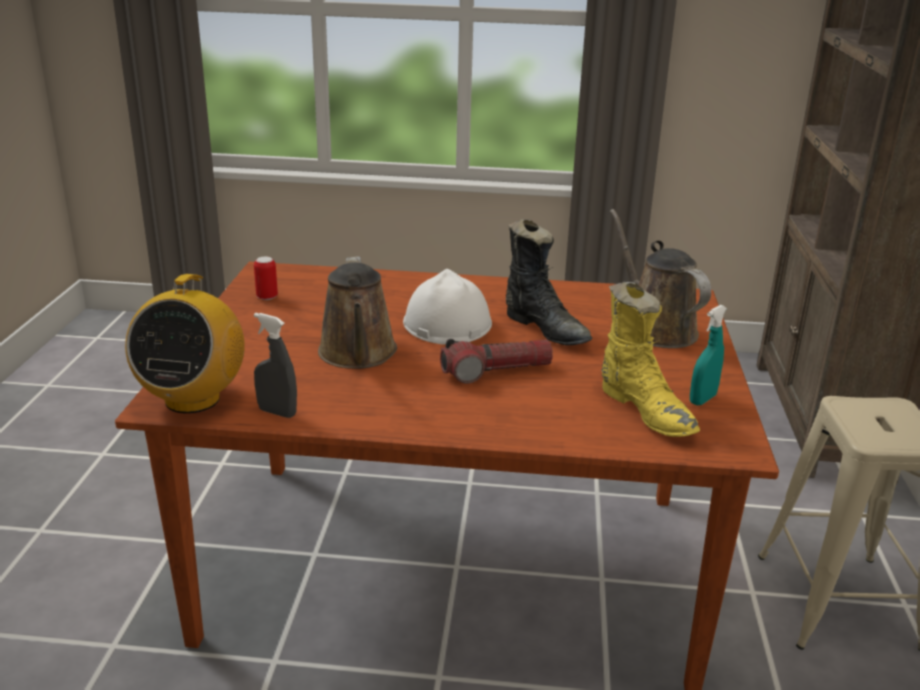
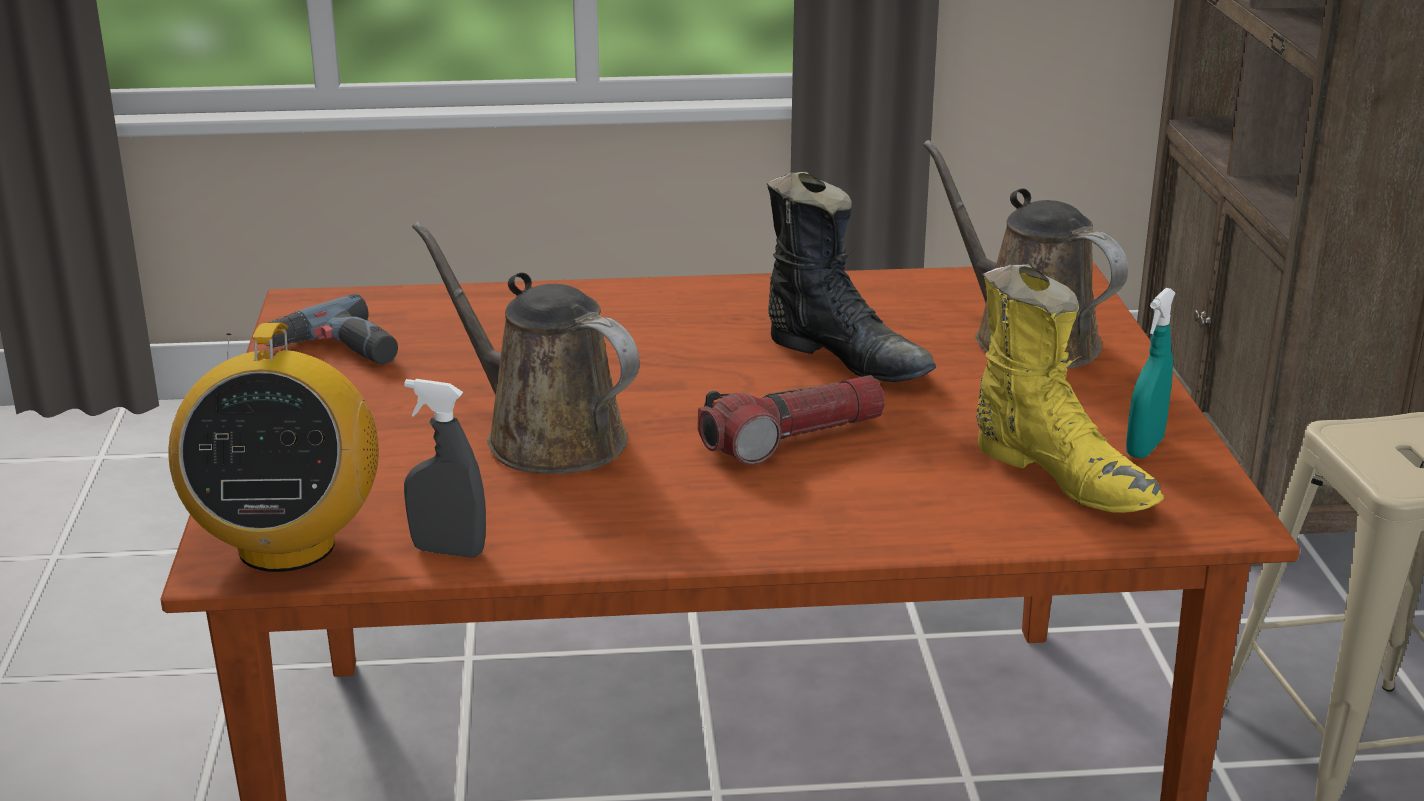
camera: 10 degrees left, 0 degrees up
can [254,257,278,300] -> power drill [265,294,398,365]
brown watering can [318,256,397,369] -> brown watering can turned 150 degrees clockwise [412,221,640,474]
white hard hat [403,269,492,344] -> none

